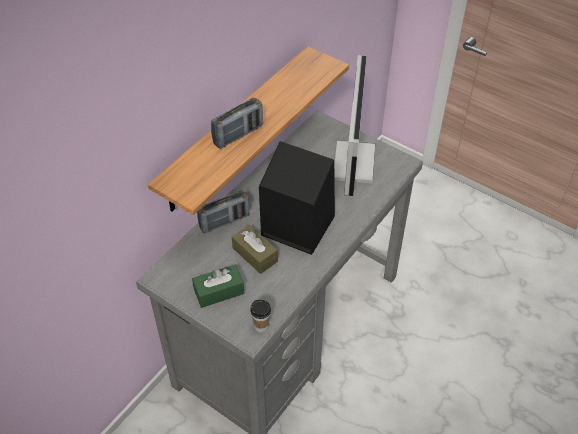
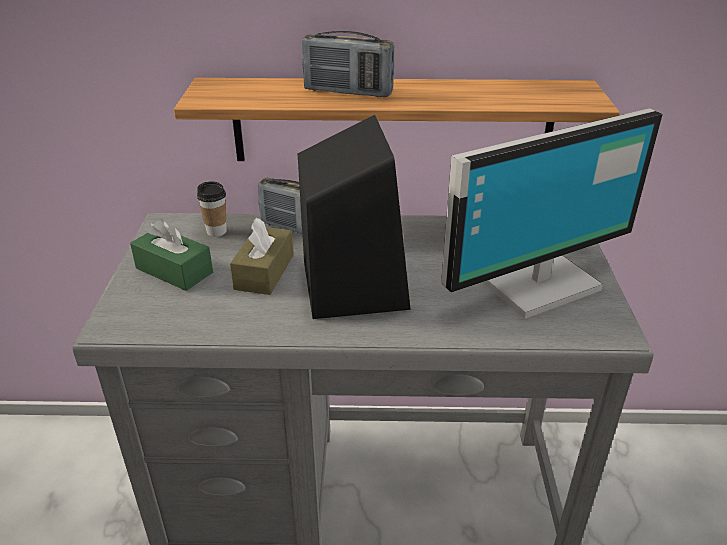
camera: 55 degrees right, 15 degrees down
cup [250,299,271,333] -> cup moved to [197,181,227,237]

